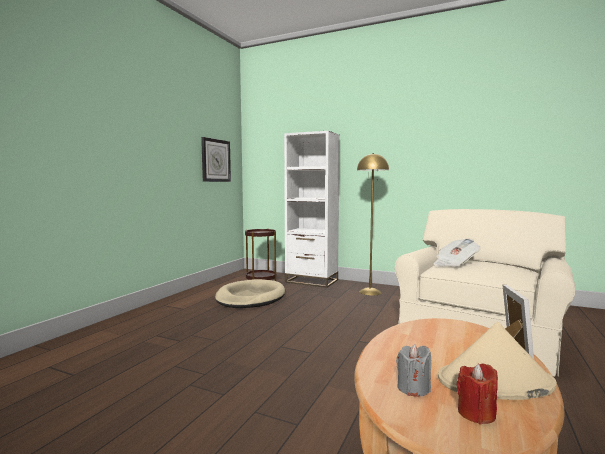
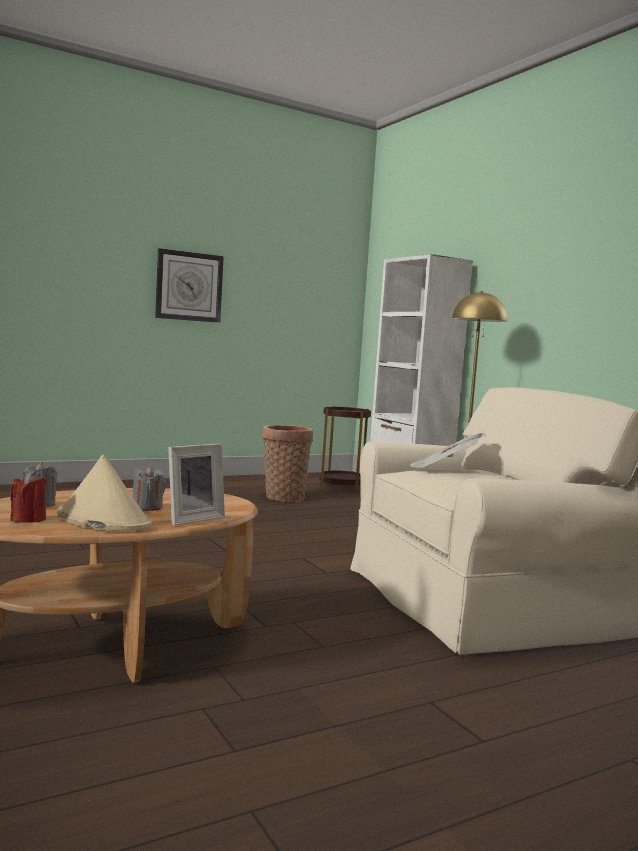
camera: 35 degrees right, 0 degrees up
wall clock [201,137,231,182] -> wall clock moved to [155,248,224,323]
beige dog bed [215,279,285,308] -> basket [262,425,313,502]
none -> grey candle [133,466,166,511]

